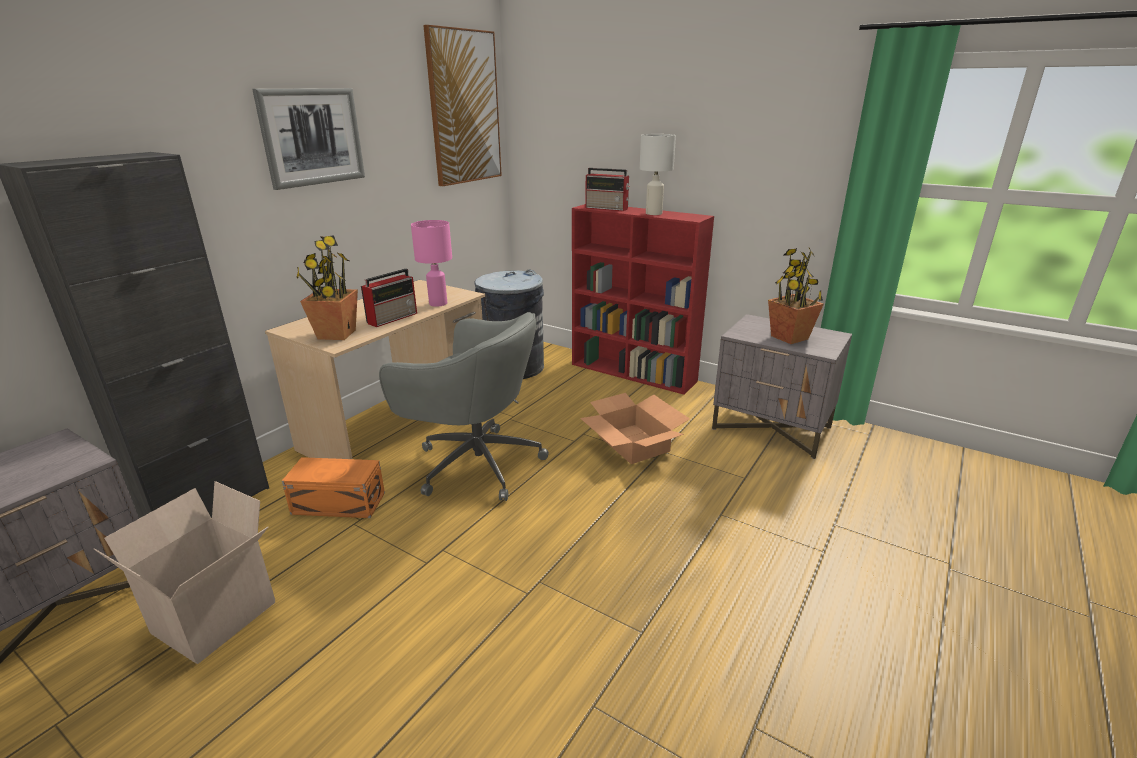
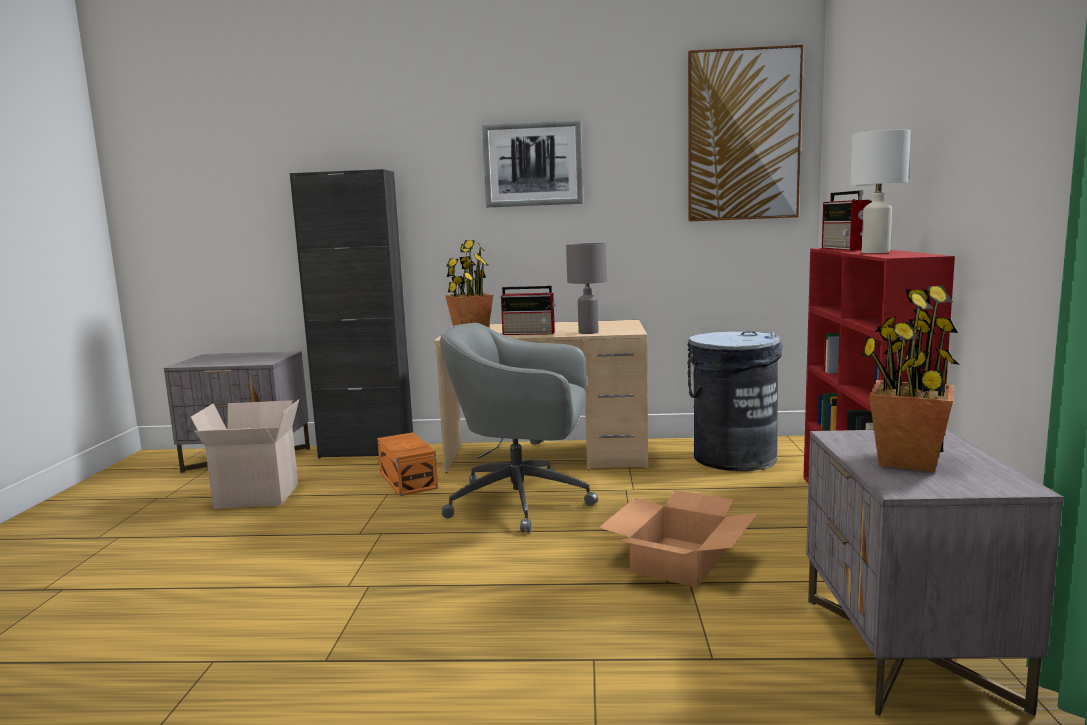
camera: 60 degrees right, 15 degrees down
grey office chair [379,312,549,501] -> grey office chair turned 105 degrees clockwise [440,323,598,533]
pink table lamp [411,220,452,307] -> grey table lamp [566,243,607,334]

